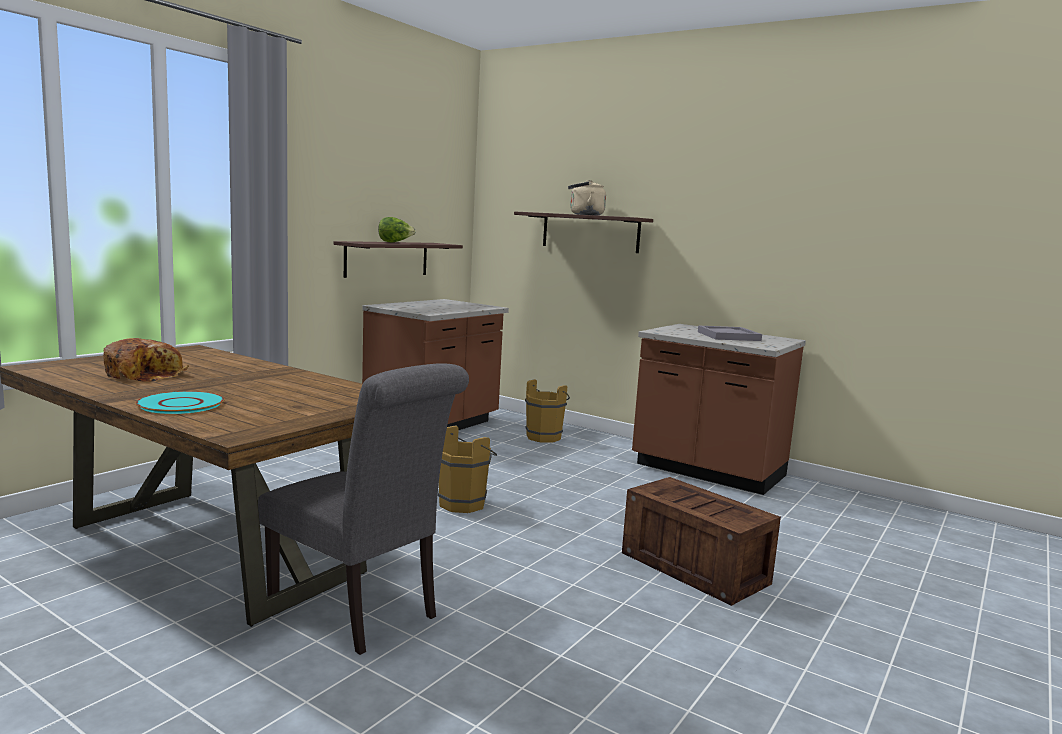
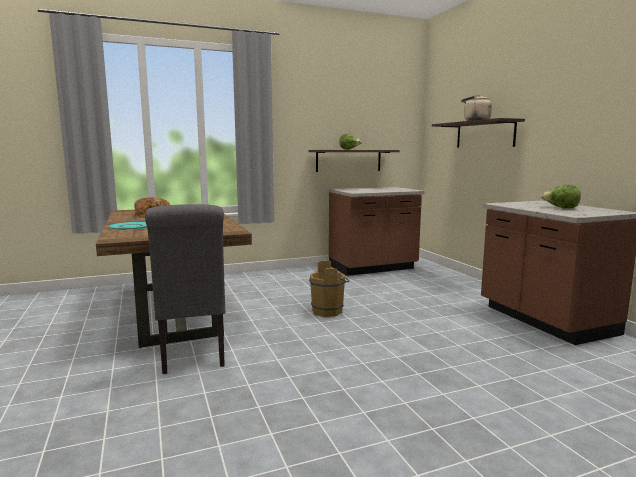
camera: 35 degrees right, 0 degrees up
brown bucket [525,379,570,443] -> none
crate [622,477,781,606] -> none
grey tray [698,326,762,341] -> lettuce [541,185,581,209]

